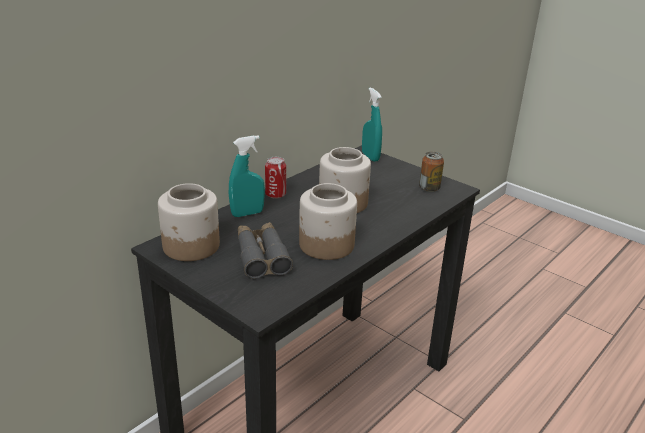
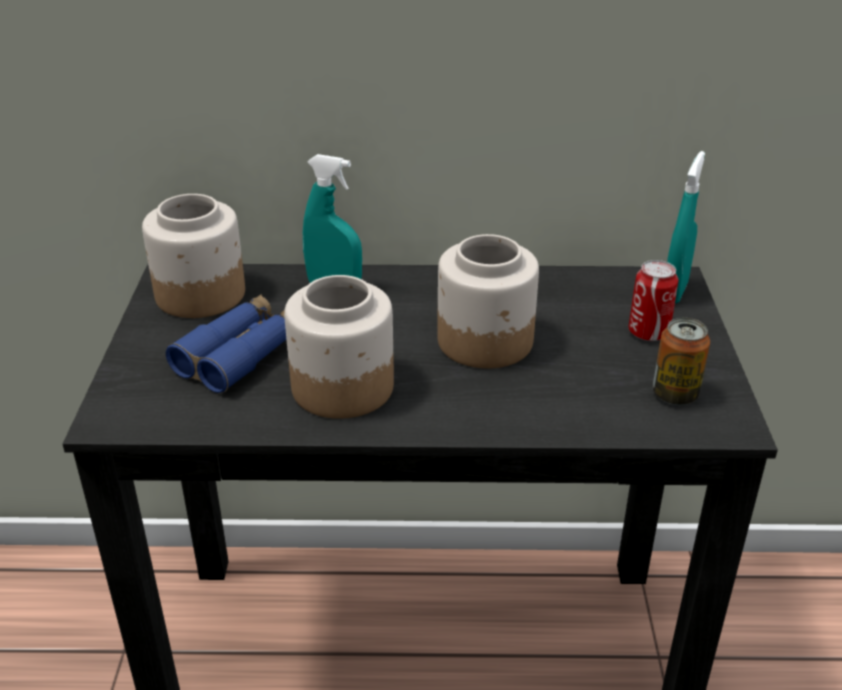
camera: 50 degrees right, 5 degrees up
grey binoculars [237,222,293,279] -> blue binoculars [166,294,286,393]
can [265,157,286,199] -> can moved to [629,260,679,341]

